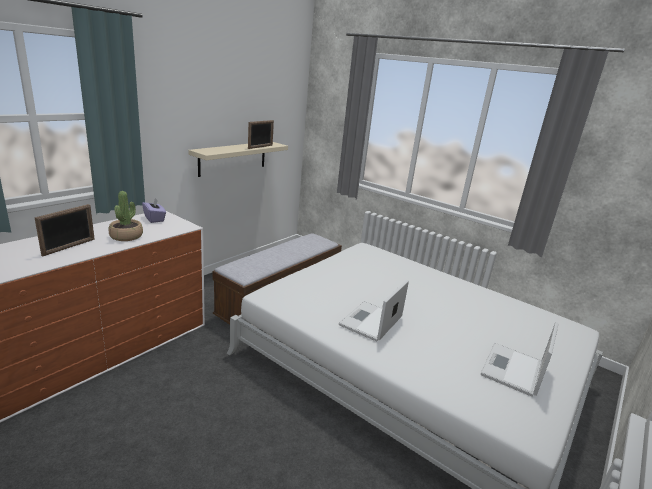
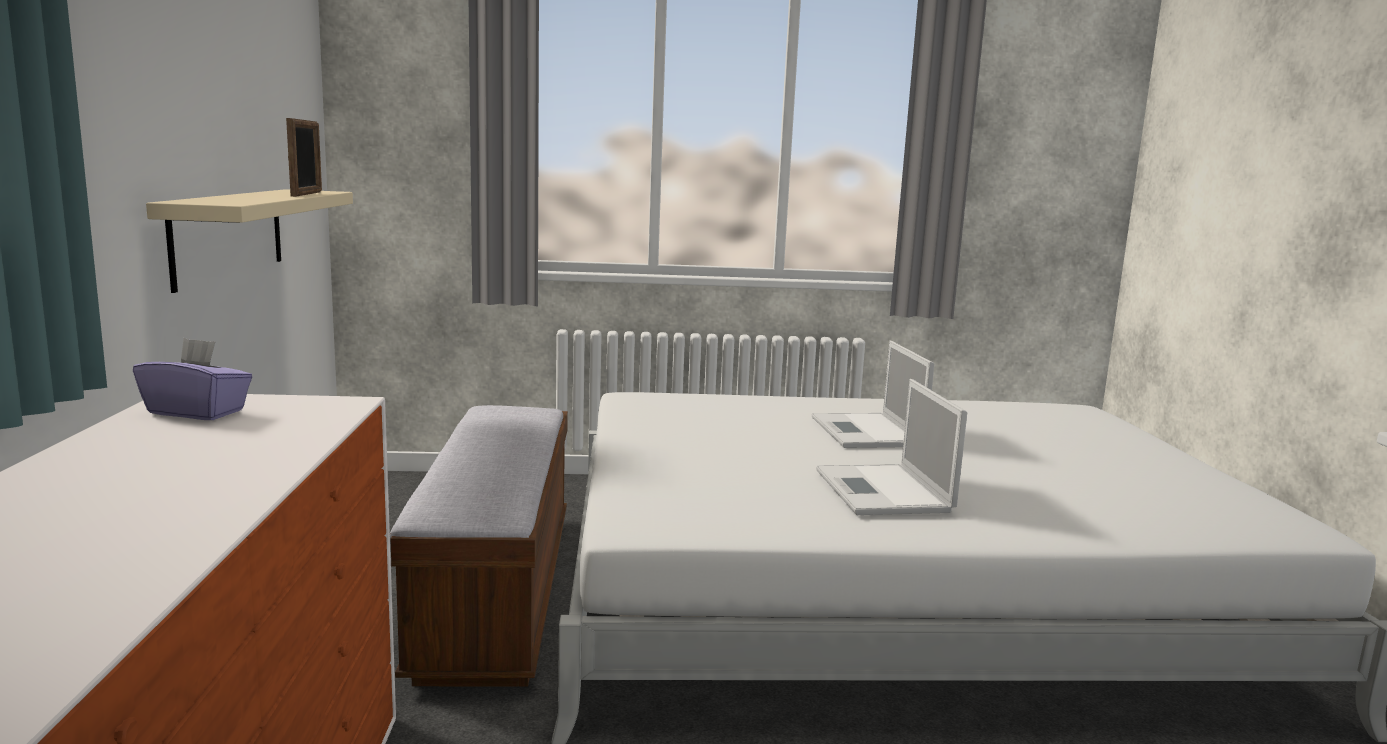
camera: 40 degrees left, 10 degrees down
picture frame [35,204,95,256] -> none
potted plant [109,191,143,241] -> none
laptop [481,322,558,397] -> laptop moved to [812,341,934,448]

